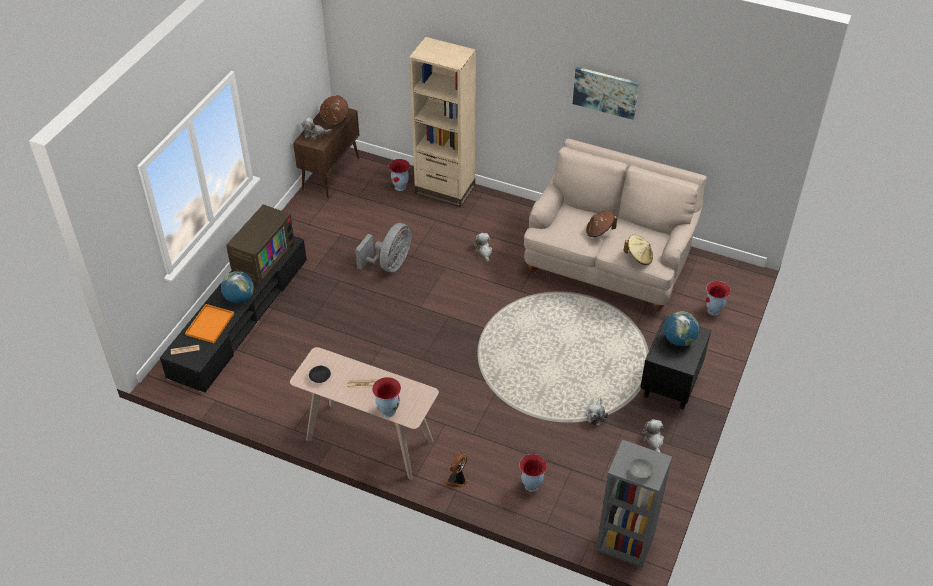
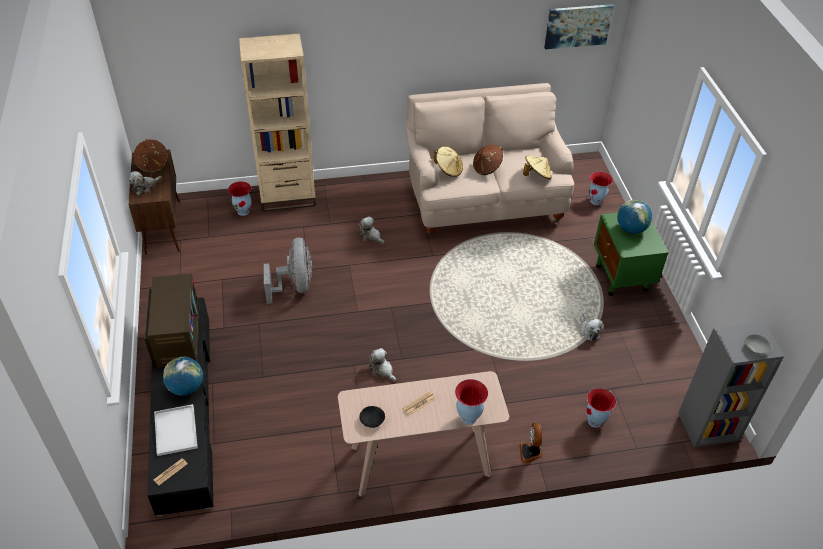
camera: 35 degrees left, 0 degrees up
orange tray [185,304,234,343] -> white tray [154,404,198,456]
picture [573,67,639,120] -> picture moved to [544,4,614,49]
black nightstand [640,316,711,409] -> green nightstand [594,212,669,296]
plush toy [642,419,664,453] -> plush toy moved to [369,348,396,382]
none -> beige hat [434,146,463,177]

